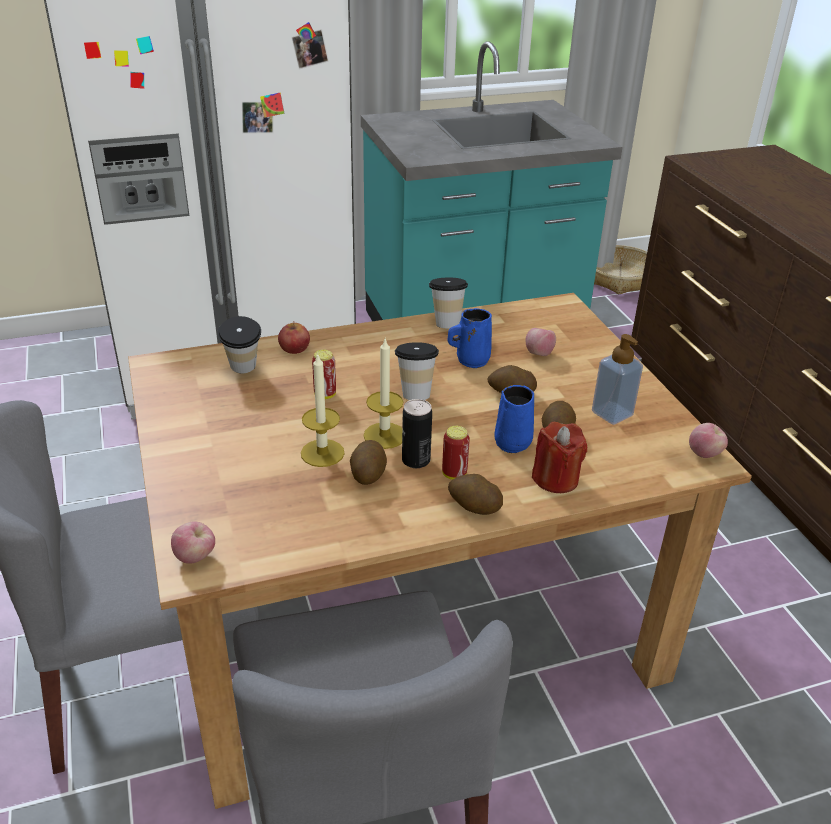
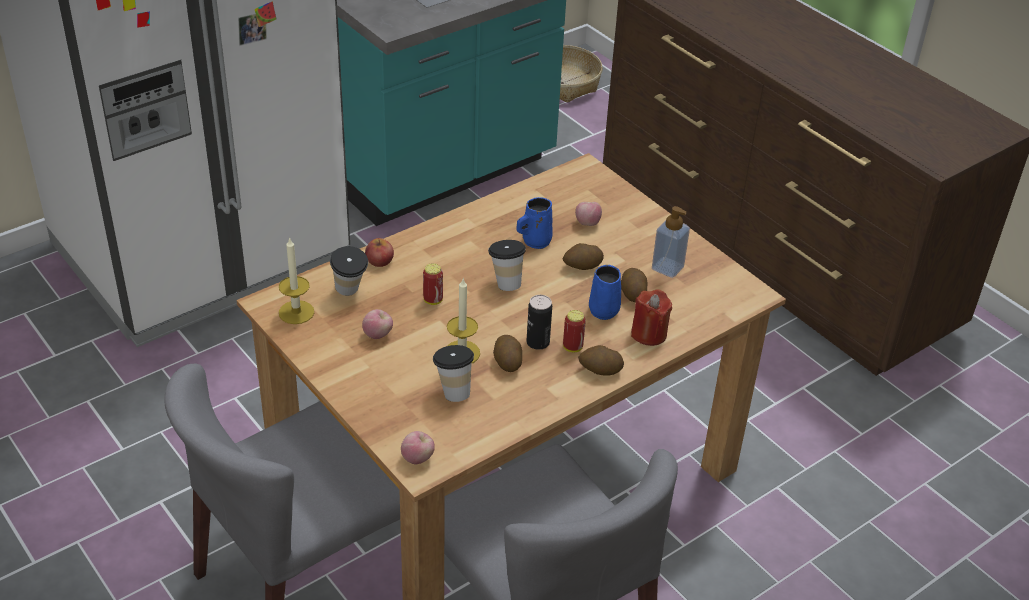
camera: 20 degrees left, 5 degrees up
candle [363,337,404,449] -> candle moved to [279,237,314,324]
cup [429,278,468,328] -> cup moved to [433,345,474,402]
apple [689,423,728,458] -> apple moved to [362,309,393,339]

